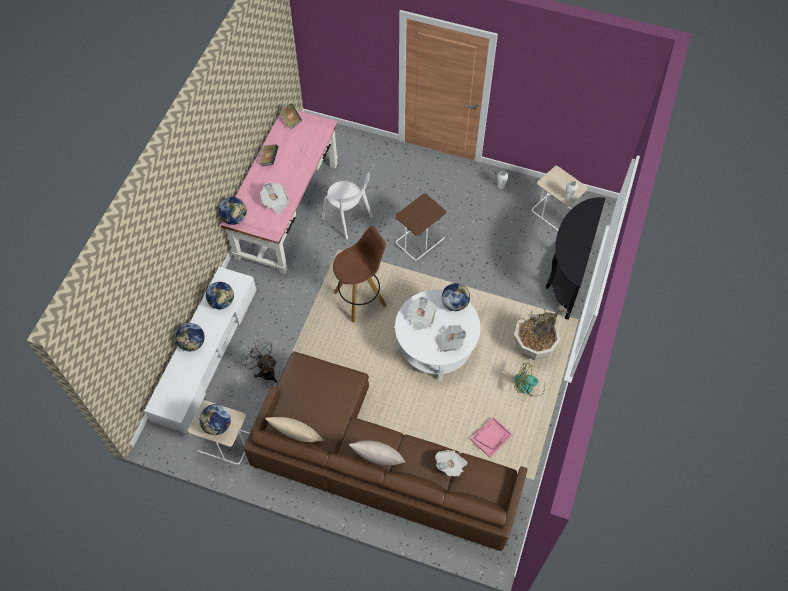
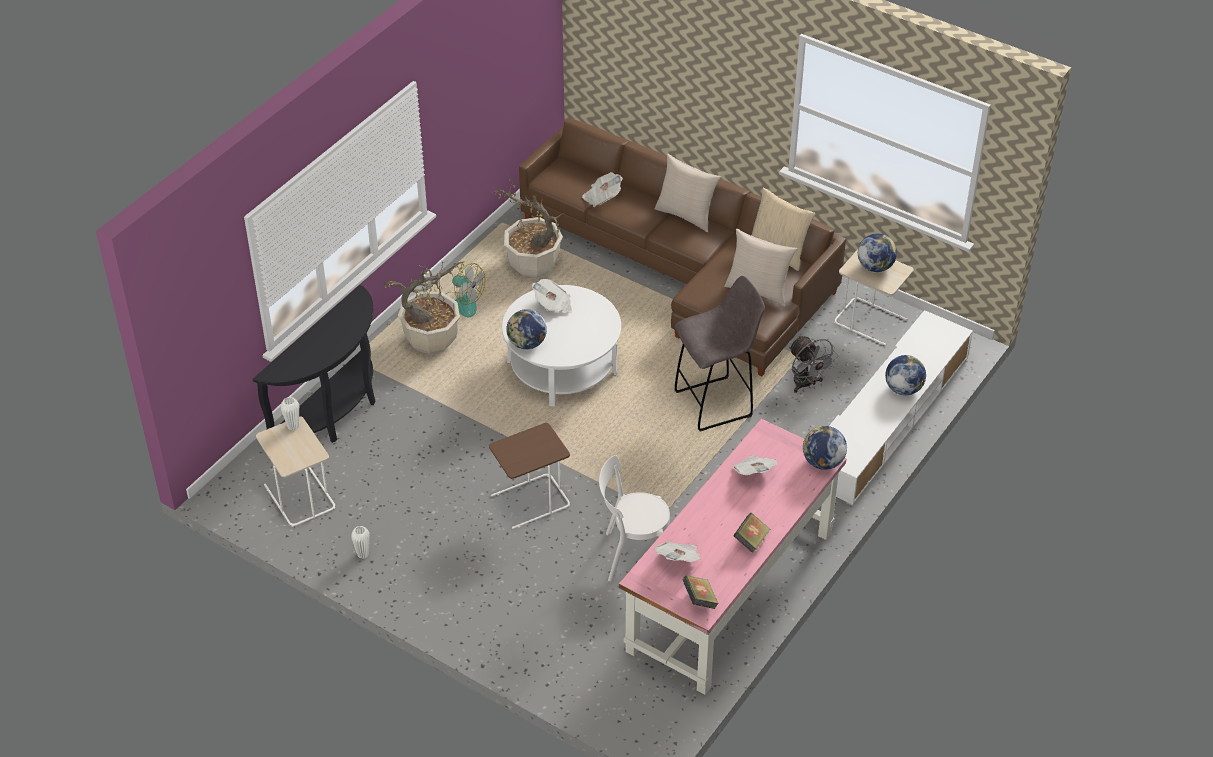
camera: 165 degrees left, 15 degrees down
globe [206,282,234,309] -> none
white chair [322,172,373,239] -> white chair turned 60 degrees counterclockwise [599,455,670,581]
brown stool [333,226,386,323] -> none
newspaper [407,296,437,330] -> newspaper moved to [655,541,701,562]
pink tray [470,417,513,457] -> potted plant [493,176,564,278]
none -> grey stool [675,276,765,432]
none -> beige pillow [724,229,797,306]

